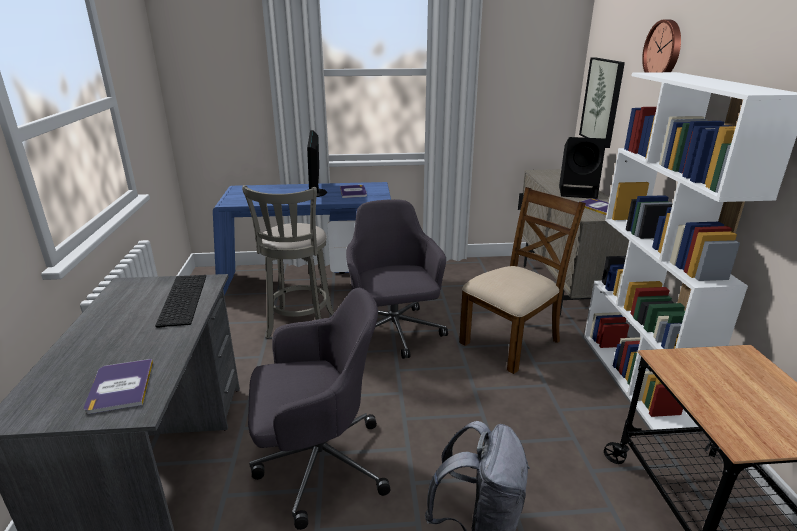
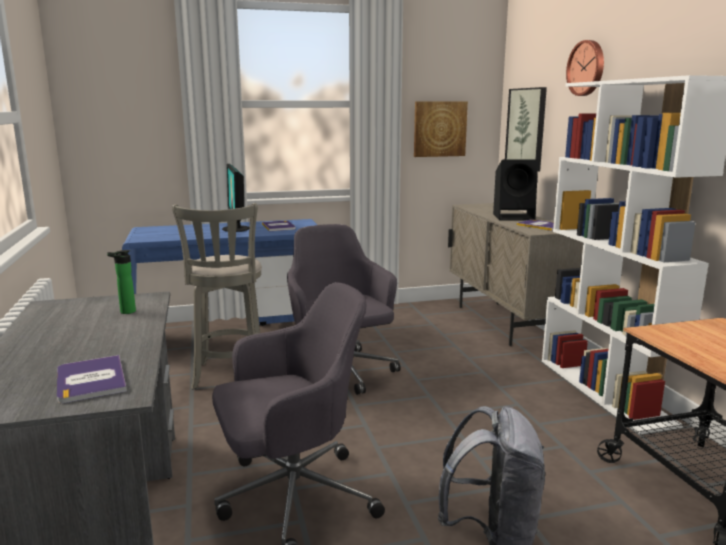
camera: 10 degrees left, 10 degrees down
keyboard [155,275,206,328] -> bottle [107,250,136,314]
brown chair [459,187,586,374] -> none
none -> picture [414,101,468,157]

